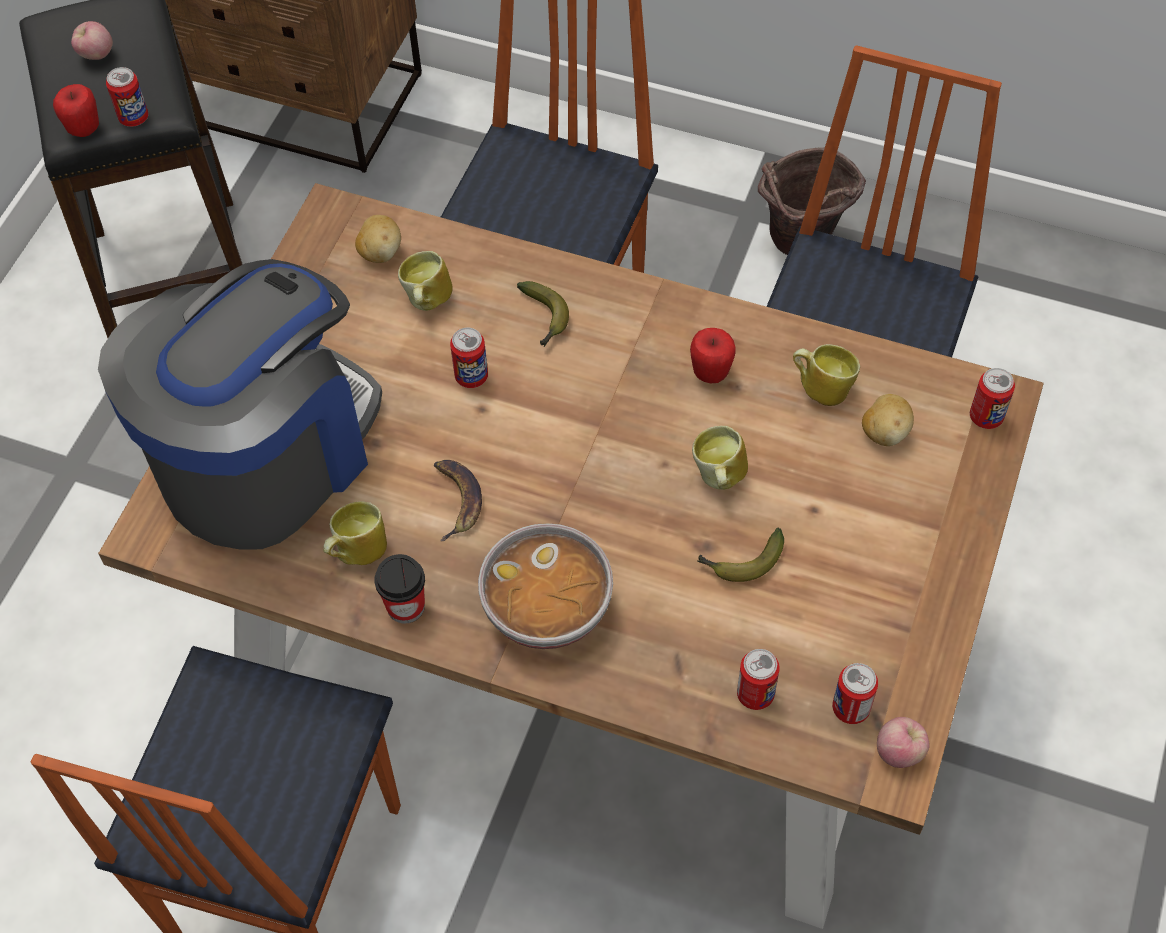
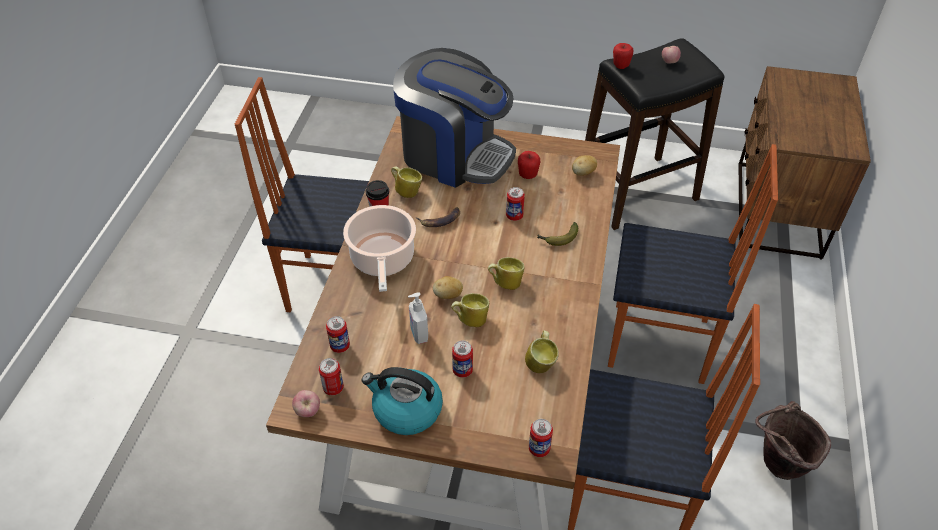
camera: 80 degrees right, 10 degrees down
can [106,67,149,127] -> can moved to [452,341,473,378]
mug [398,251,453,311] -> mug moved to [488,257,525,290]
bowl [478,523,613,649] -> cooking pot [343,205,416,292]
apple [690,328,736,384] -> apple moved to [518,151,540,179]
banana [697,528,784,582] -> soap dispenser [408,292,428,344]
potato [862,394,914,446] -> potato moved to [433,276,463,299]
none -> kettle [362,367,443,435]

